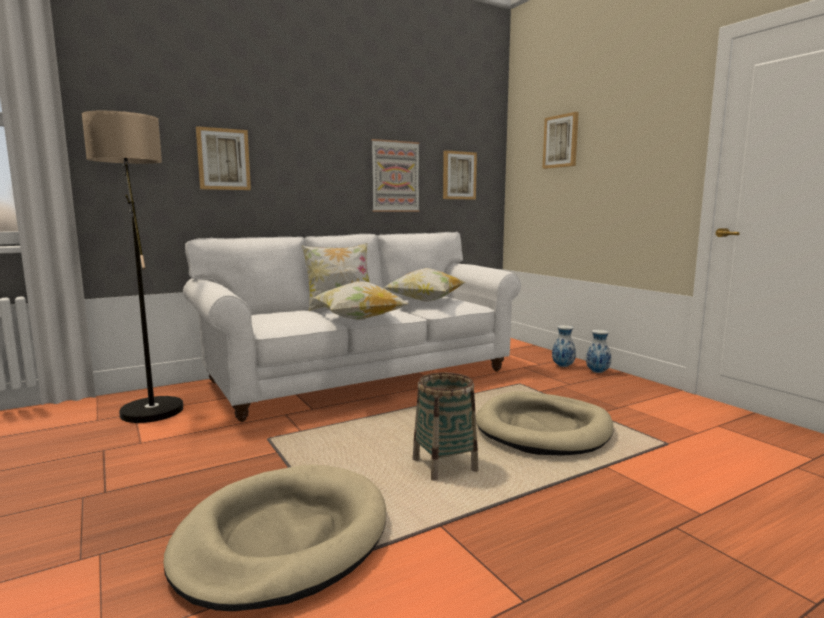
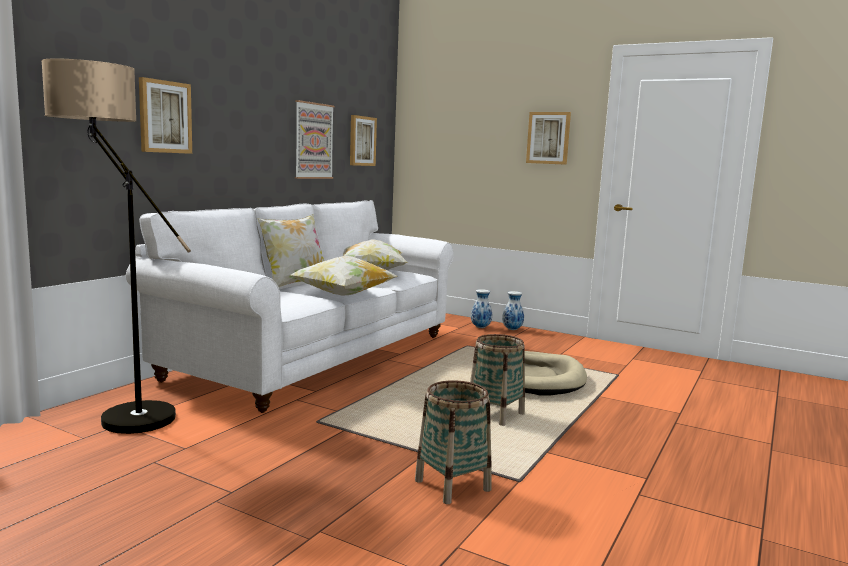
camera: 30 degrees left, 0 degrees up
beige dog bed [163,465,386,611] -> basket [415,380,492,504]
picture [542,112,579,169] -> picture moved to [526,112,571,165]

